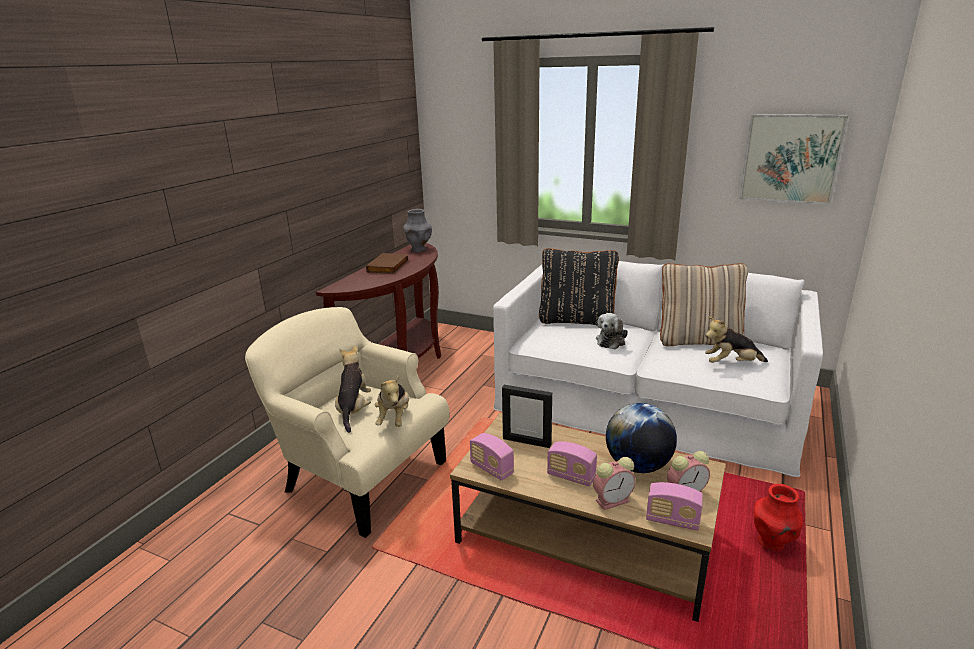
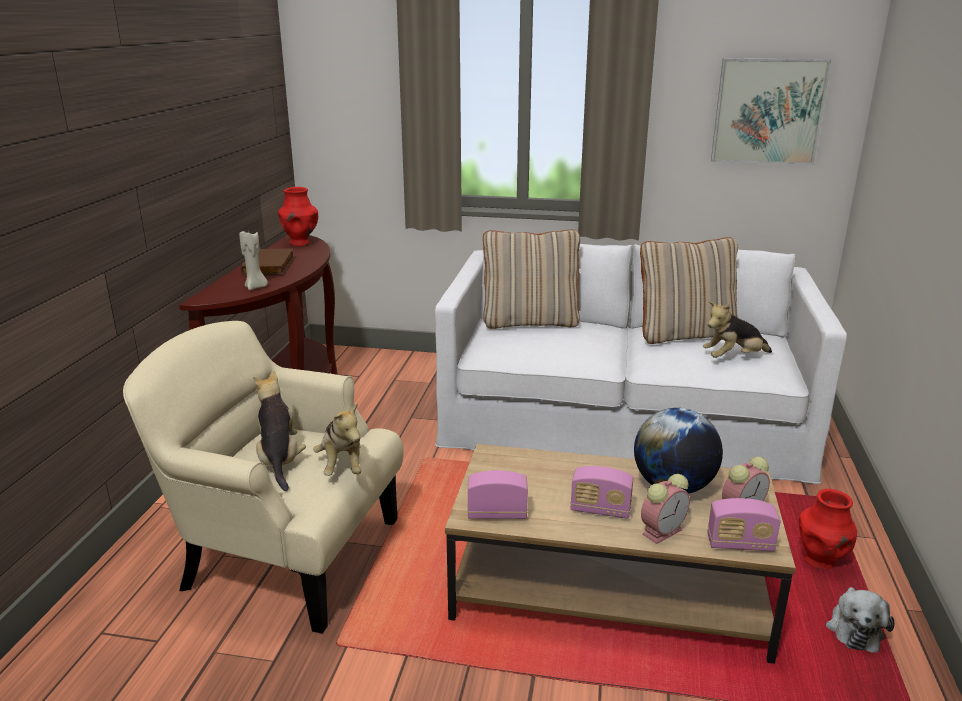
camera: 15 degrees left, 0 degrees up
grey vase [403,209,432,252] -> red vase [278,187,318,246]
radio [470,433,514,481] -> radio turned 150 degrees clockwise [467,470,528,519]
picture frame [502,385,552,448] -> none
black pillow [539,248,619,325] -> beige pillow [483,229,580,329]
plush toy [596,313,628,349] -> plush toy moved to [826,587,895,653]
none -> beige candle [239,230,268,290]

